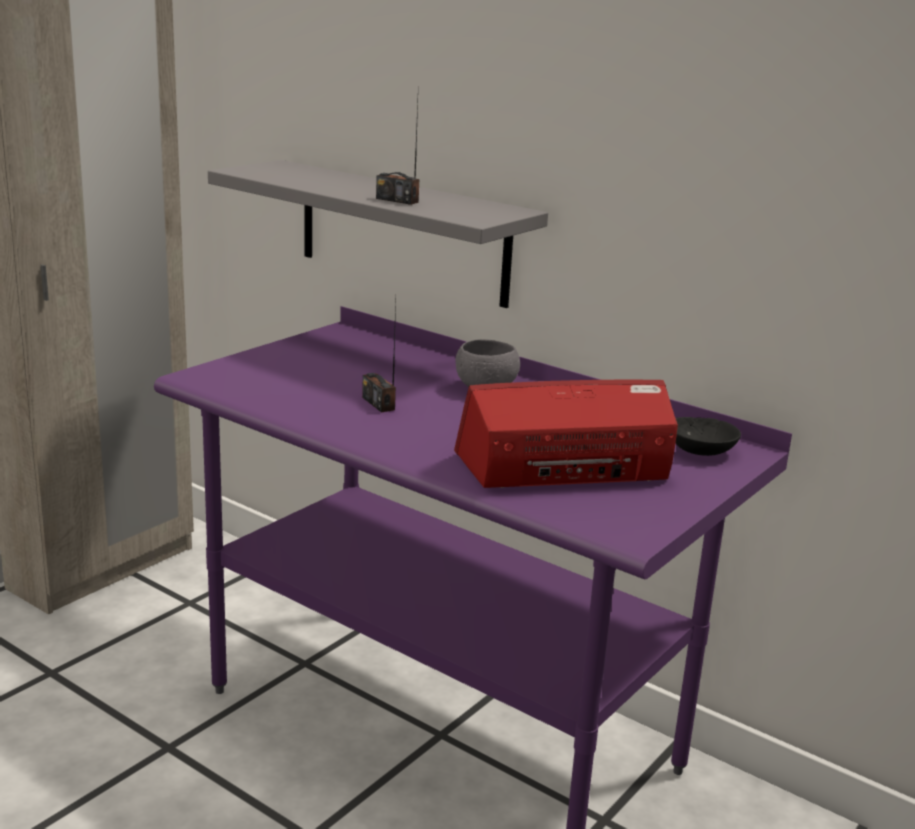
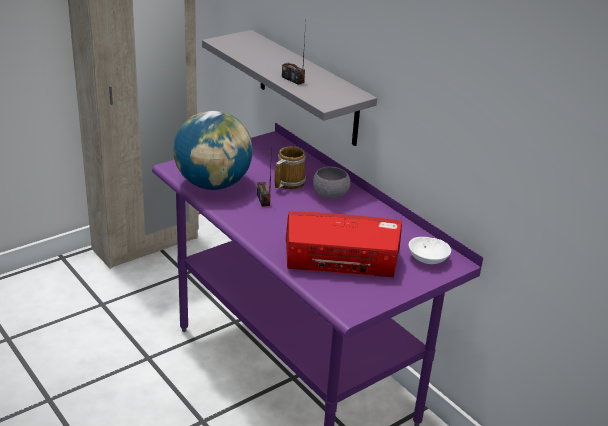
camera: 15 degrees right, 10 degrees up
black bowl [675,417,741,456] -> white bowl [409,237,451,264]
none -> globe [173,110,253,190]
none -> mug [274,146,306,190]

